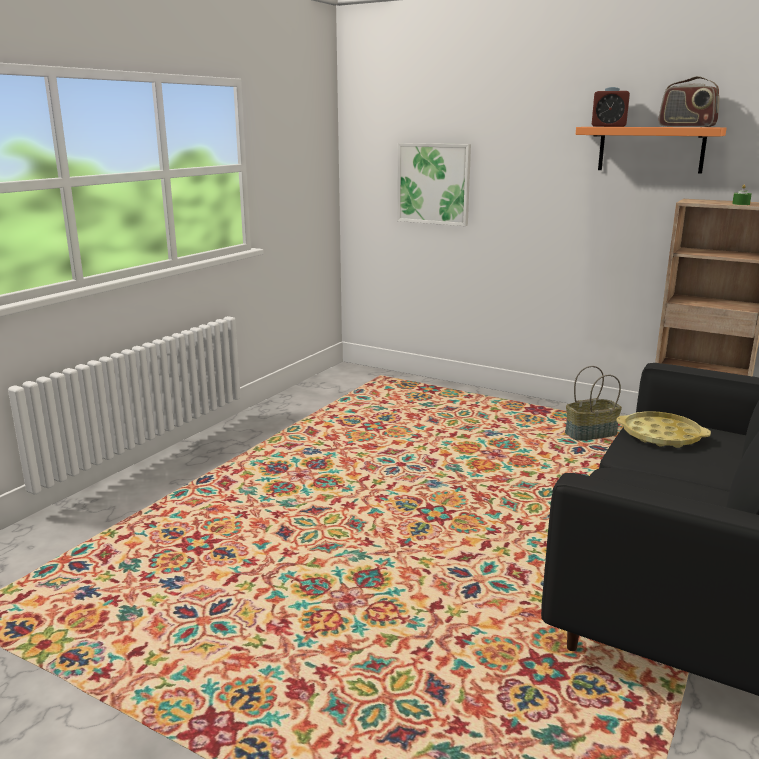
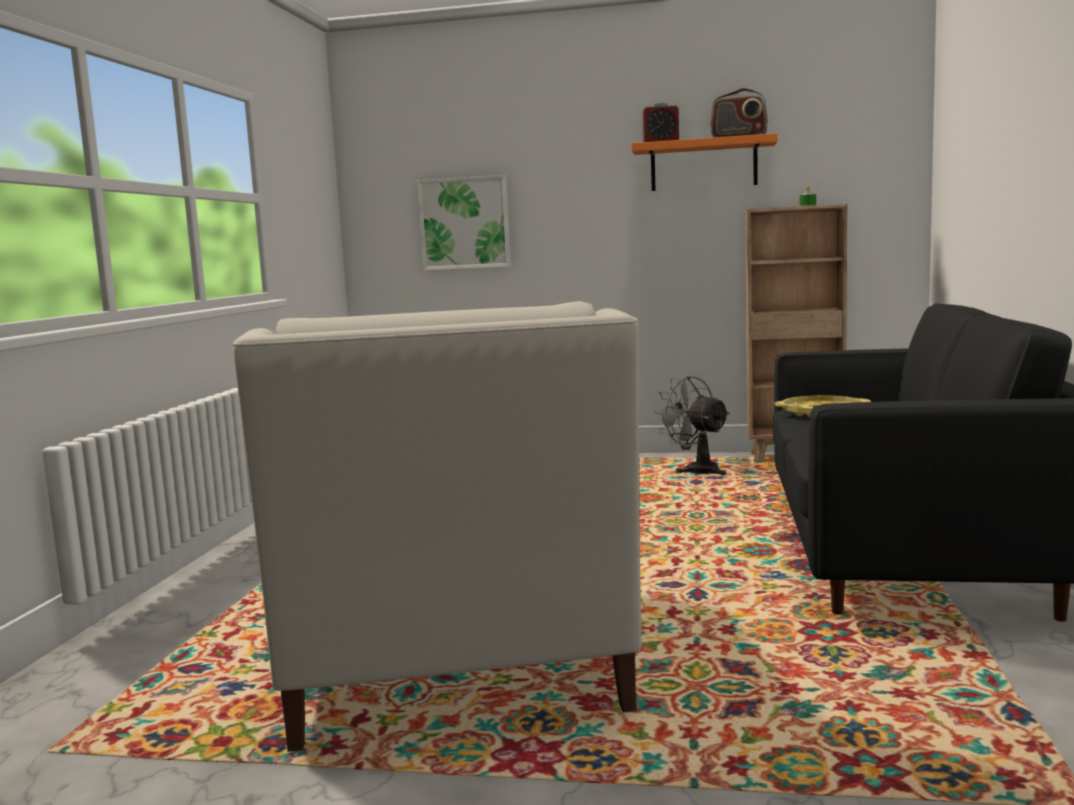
camera: 20 degrees left, 10 degrees down
basket [565,366,622,441] -> grey fan [654,376,730,475]
none -> white armchair [233,301,642,752]

